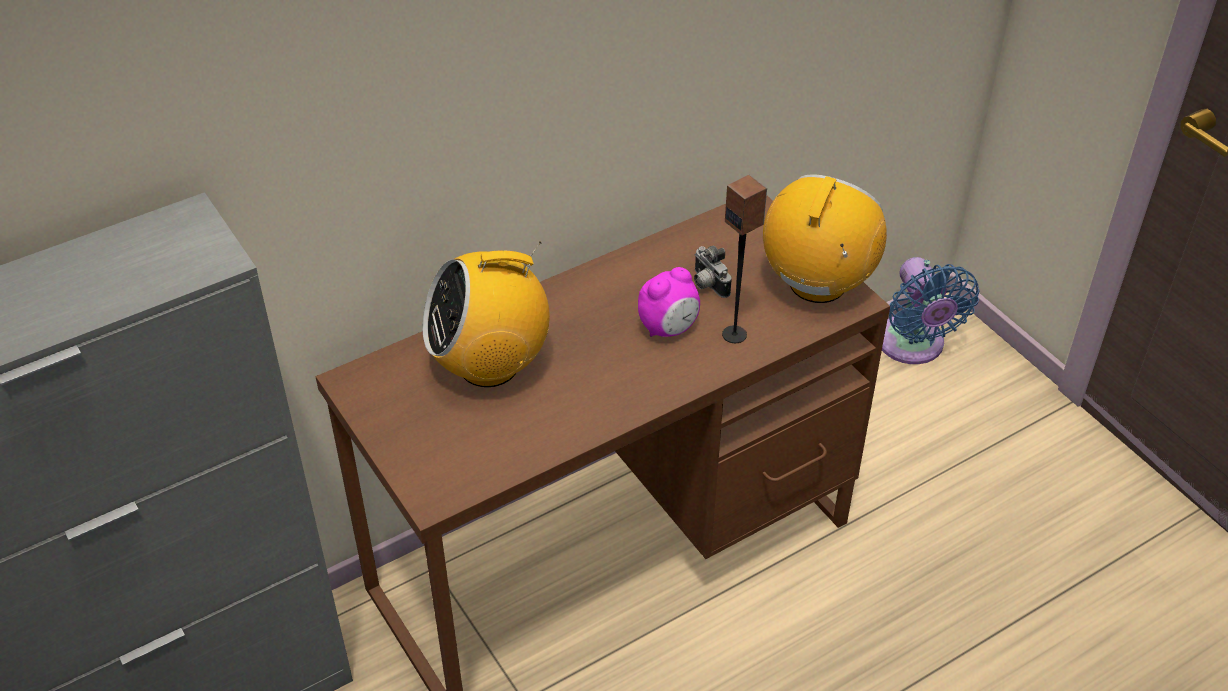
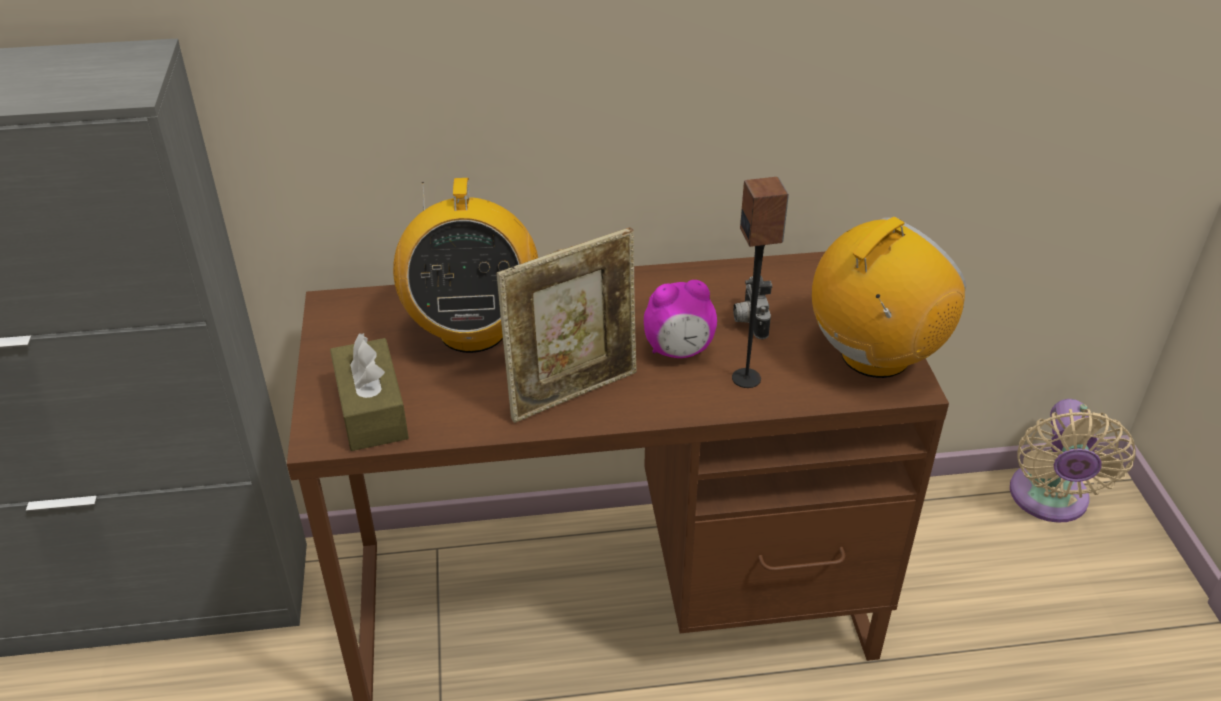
camera: 25 degrees right, 5 degrees down
radio [422,241,550,387] -> radio turned 105 degrees counterclockwise [393,178,538,353]
blue fan [882,257,979,364] -> beige fan [1010,399,1136,523]
none -> brown tissue box [330,333,409,451]
none -> picture frame [497,227,637,423]

